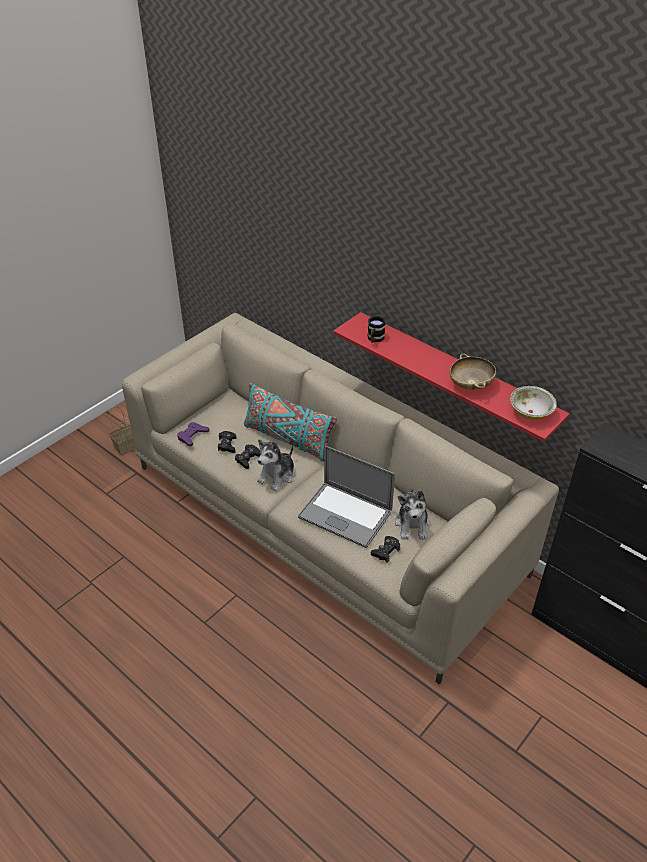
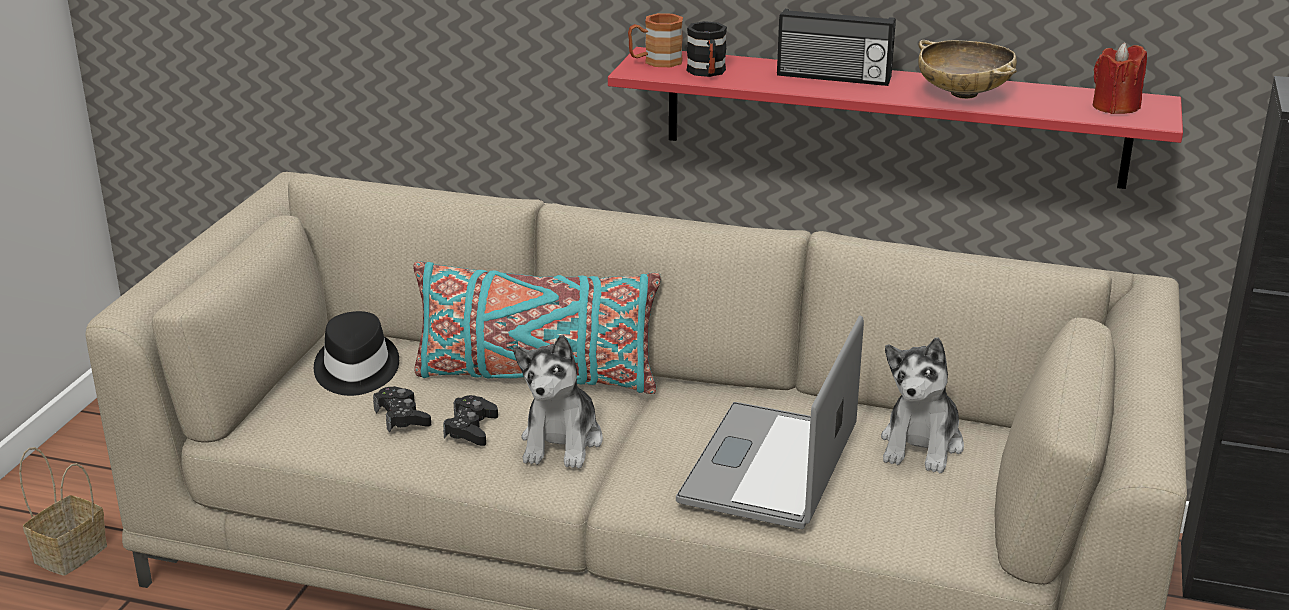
camera: 25 degrees left, 15 degrees down
purple game controller [177,422,210,446] -> none
laptop [298,445,395,548] -> laptop turned 105 degrees clockwise [676,315,864,529]
black game controller [371,536,400,562] -> none
plush toy [395,489,430,540] -> plush toy turned 45 degrees clockwise [881,337,964,473]
bowl [510,386,557,420] -> red candle [1093,42,1147,114]
none -> black hat [314,311,399,396]
none -> brown mug [628,13,683,67]
none -> radio [777,9,896,86]

